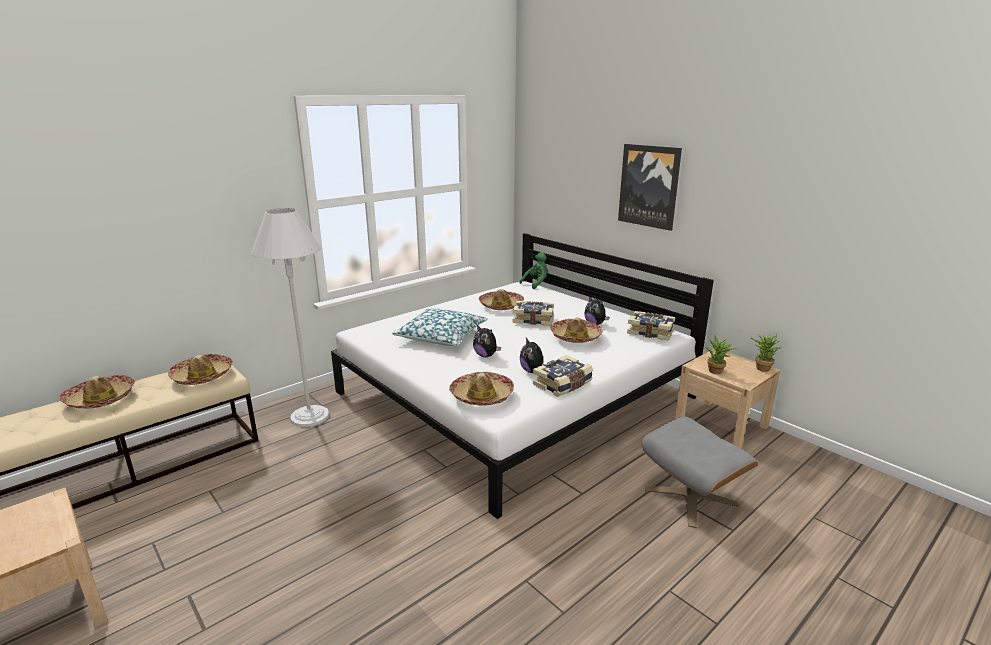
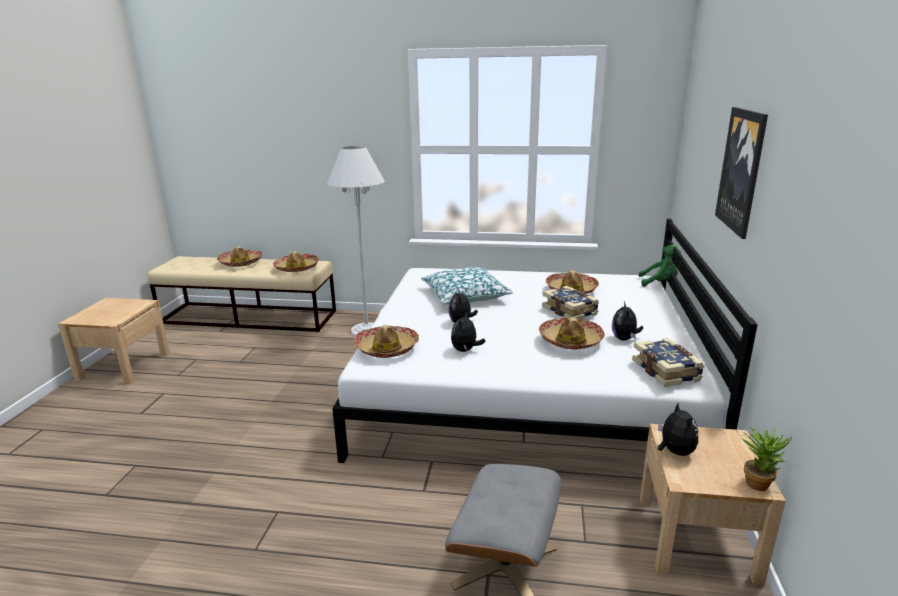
camera: 50 degrees right, 0 degrees up
book [533,355,593,397] -> none
potted plant [705,335,737,374] -> plush toy [658,402,698,456]

